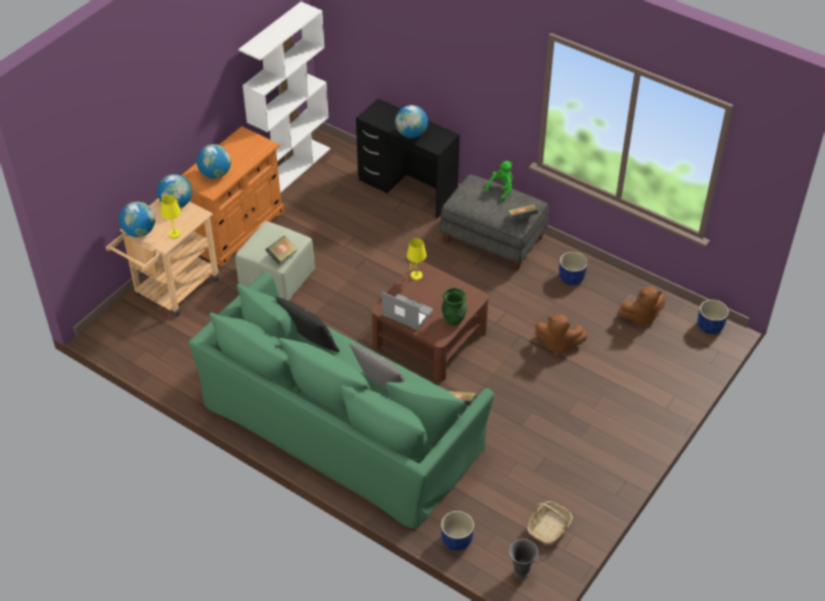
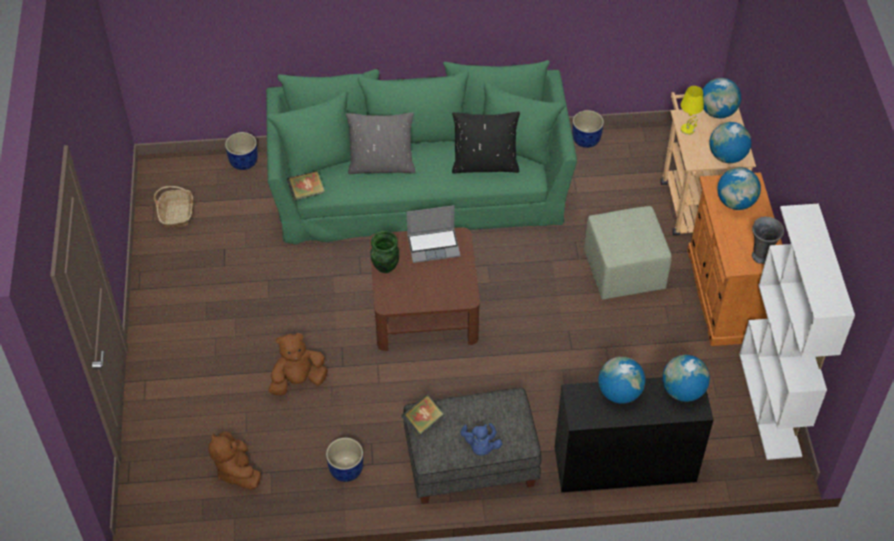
camera: 140 degrees right, 5 degrees up
book [265,236,298,265] -> none
yellow table lamp [407,238,427,280] -> none
green plush toy [485,161,513,201] -> blue plush toy [460,423,502,456]
grey vase [509,539,538,580] -> grey vase moved to [752,216,784,264]
brown plush toy [618,286,666,327] -> brown plush toy turned 60 degrees counterclockwise [208,431,261,490]
blue planter [698,300,729,334] -> blue planter moved to [572,110,604,148]
none -> globe [662,355,710,402]

